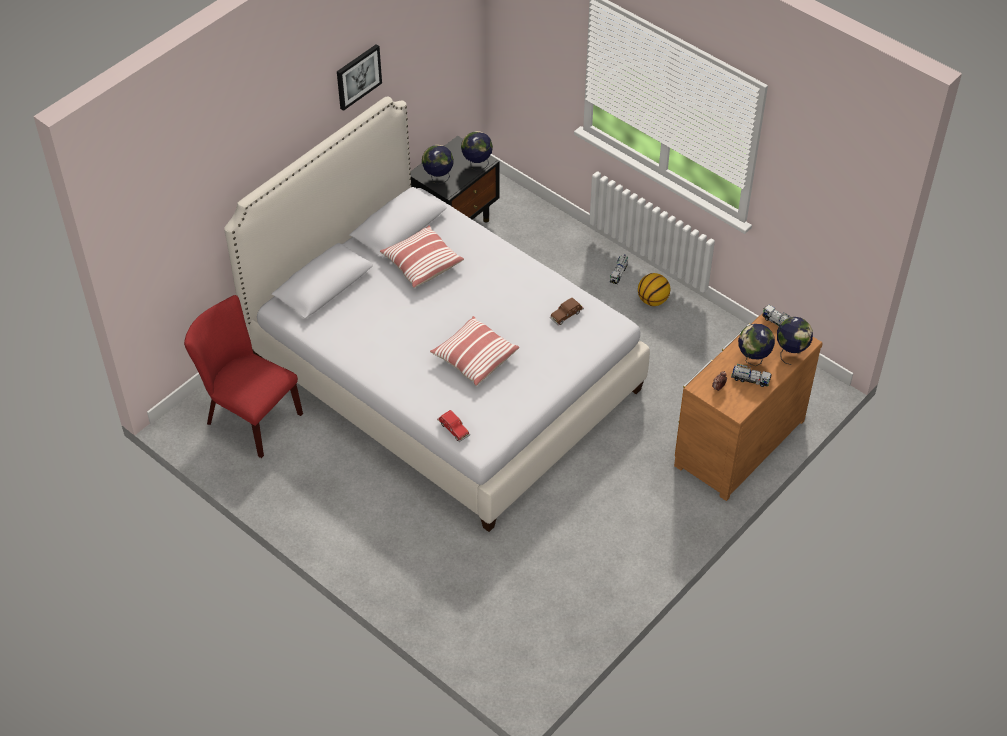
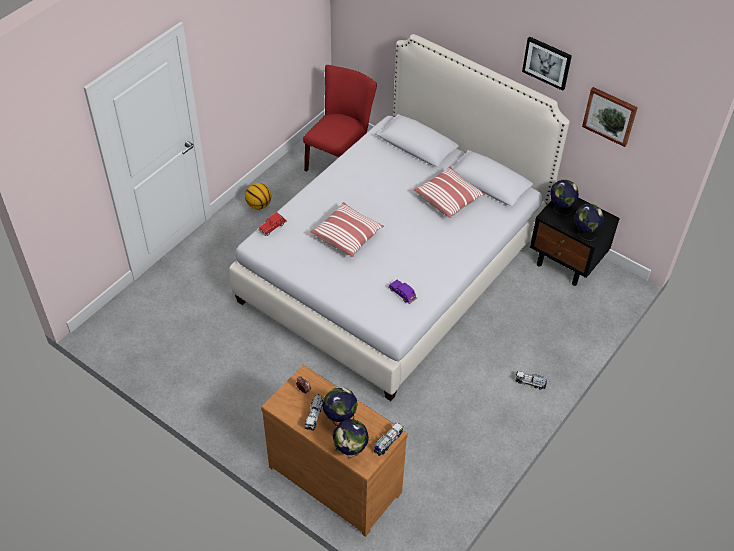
camera: 85 degrees right, 0 degrees up
brown toy car [550,298,584,325] -> purple toy car [388,280,417,304]
basketball [638,273,670,306] -> basketball moved to [245,183,271,210]
none -> picture [582,87,638,147]

